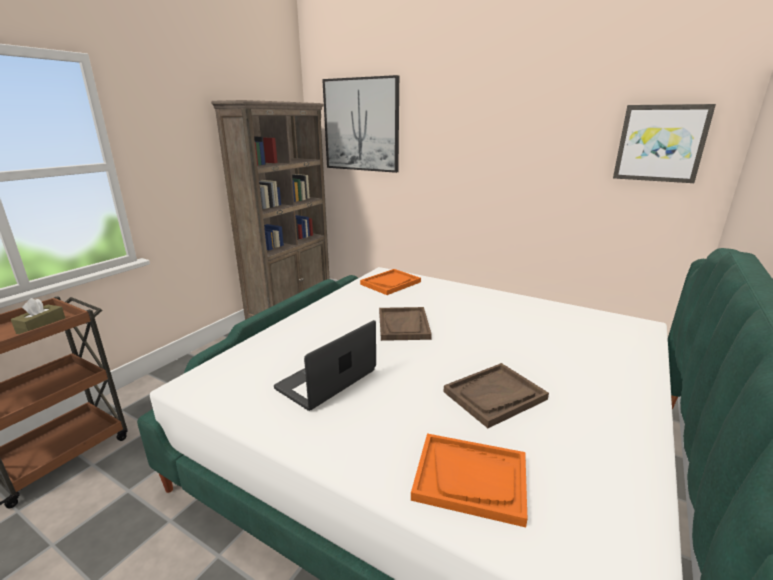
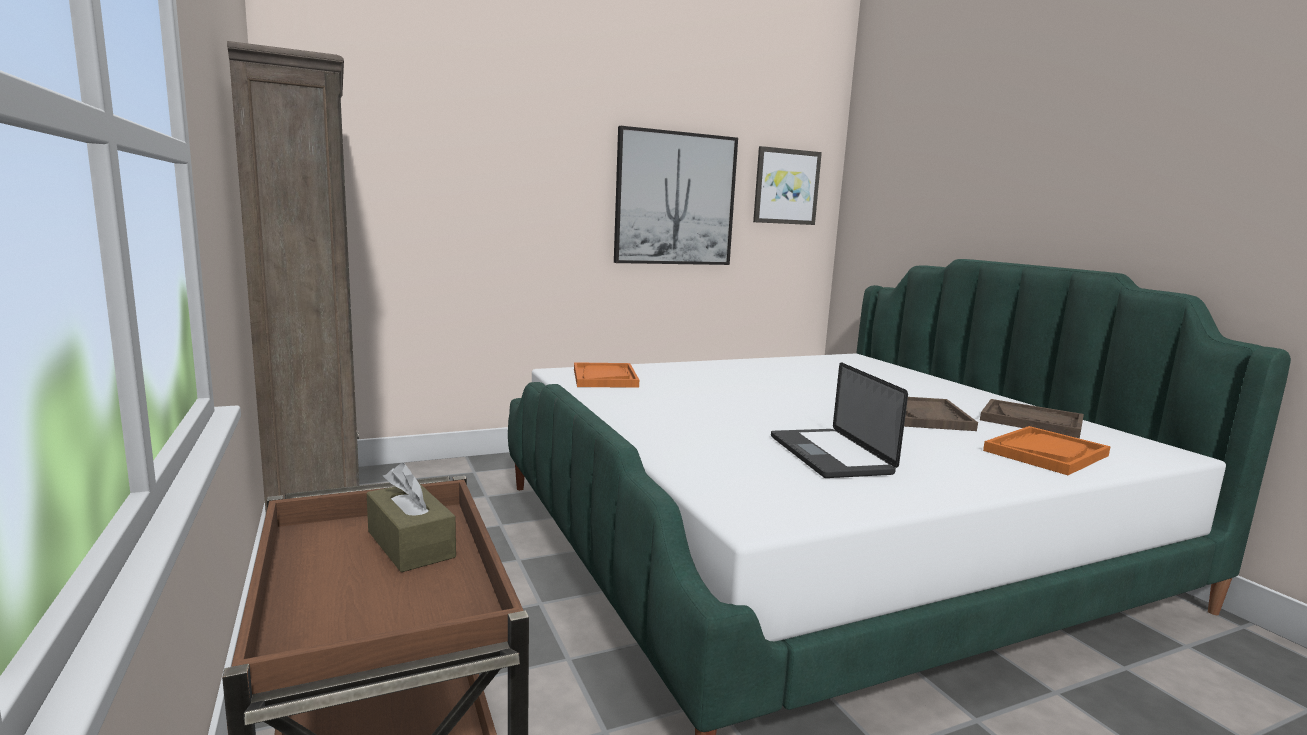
camera: 55 degrees left, 10 degrees down
picture [322,75,399,173] -> picture moved to [614,126,738,265]
brown tray [379,307,432,341] -> brown tray moved to [980,399,1084,438]

